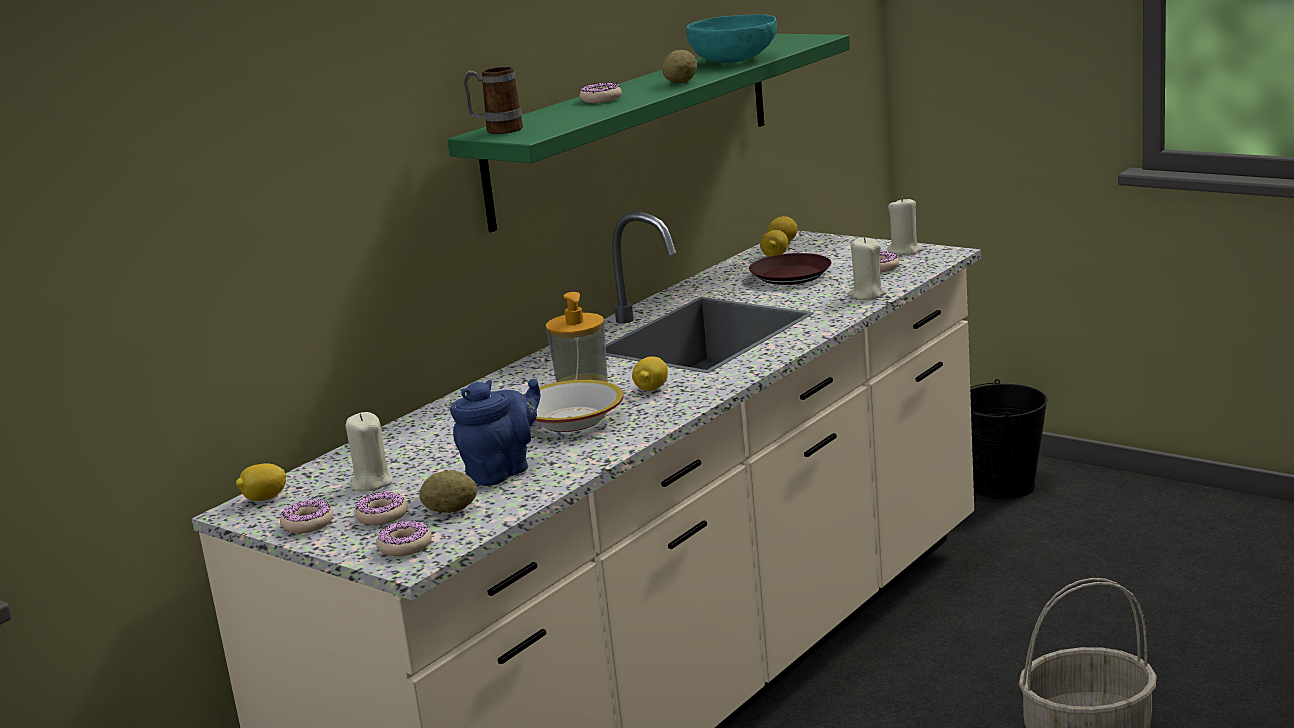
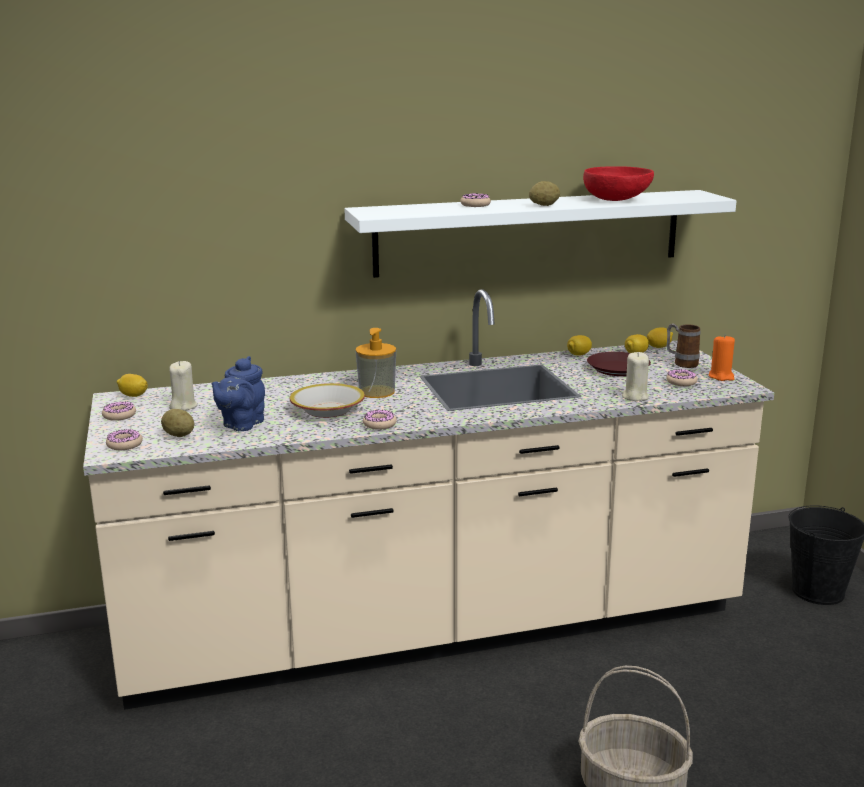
camera: 35 degrees right, 0 degrees up
donut [354,492,408,525] -> donut moved to [363,410,397,430]
green shelf [448,34,850,232] -> white shelf [344,190,736,278]
blue teapot [450,379,540,486] -> blue teapot turned 120 degrees clockwise [212,356,265,431]
mug [463,67,523,134] -> mug moved to [667,323,701,368]
lemon [632,357,668,391] -> lemon moved to [567,335,592,356]
turquoise bowl [686,14,777,63] -> red bowl [583,166,654,201]
beige candle [887,197,924,255] -> orange candle [709,334,735,381]

